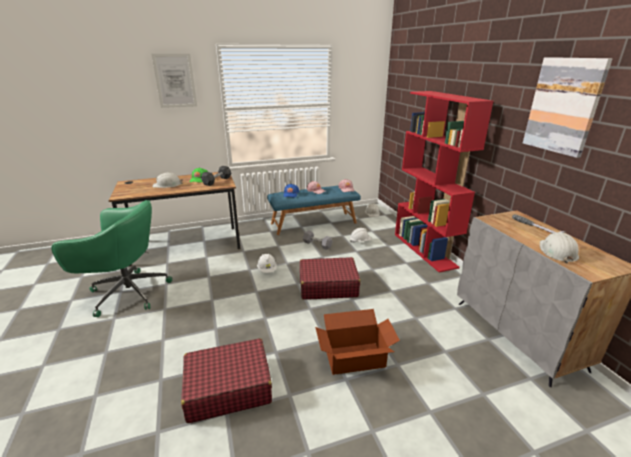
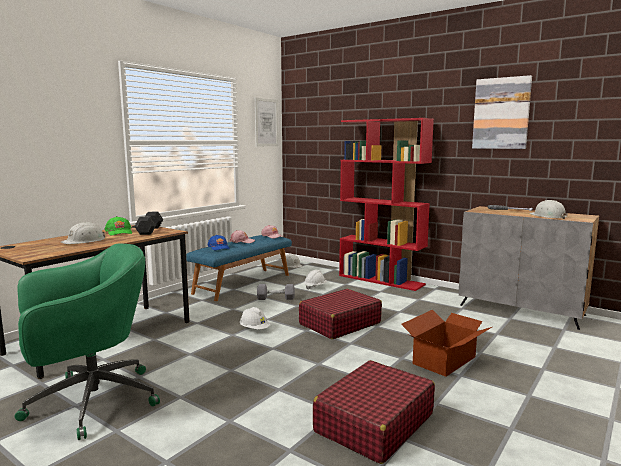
camera: 35 degrees left, 15 degrees down
picture [151,54,197,108] -> picture moved to [255,97,278,146]

